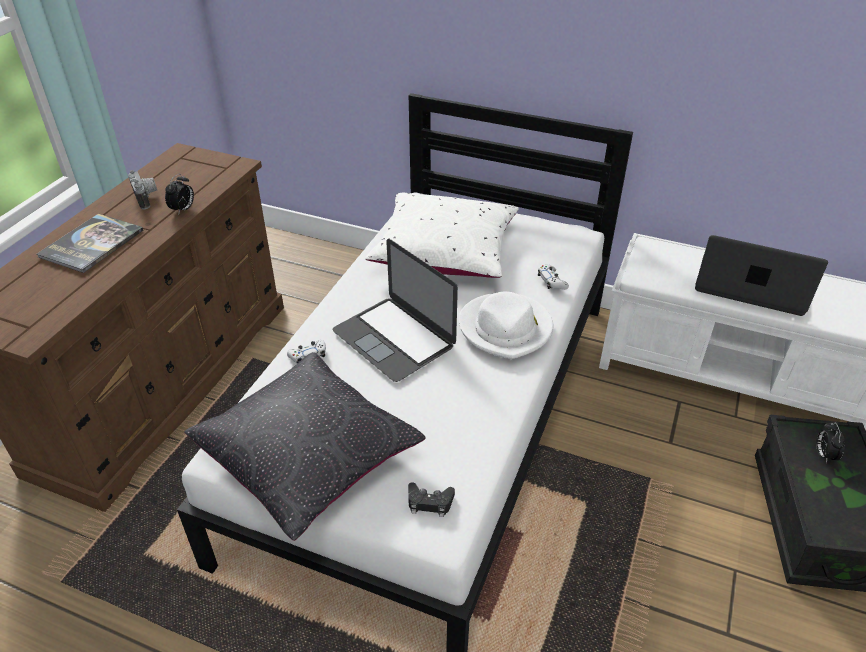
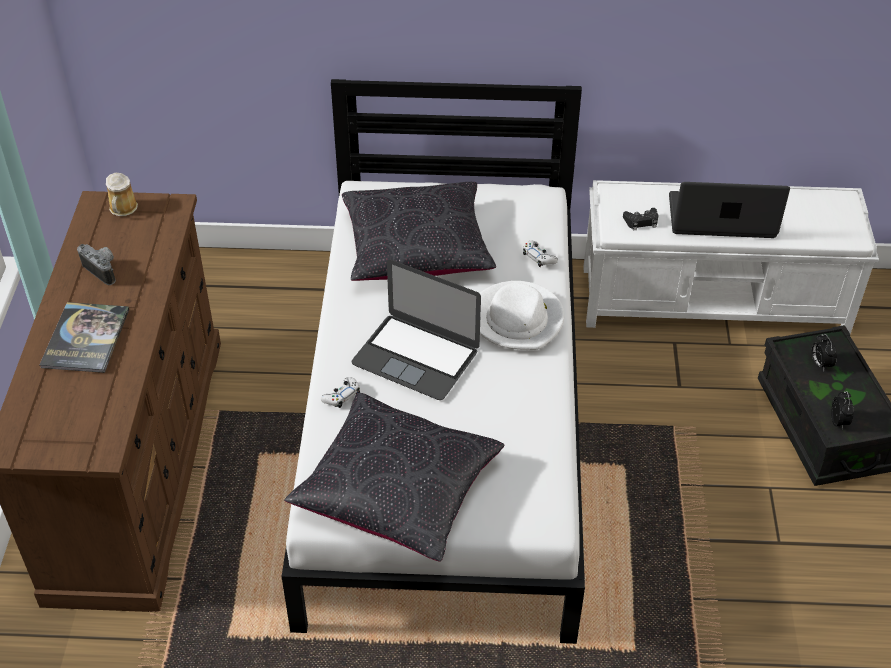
camera: 20 degrees left, 5 degrees up
alarm clock [165,174,194,215] -> alarm clock moved to [831,391,854,429]
white pillow [365,193,519,278] -> black pillow [342,182,496,281]
black game controller [408,482,455,517] -> black game controller moved to [623,208,658,231]
none -> mug [106,173,138,216]

